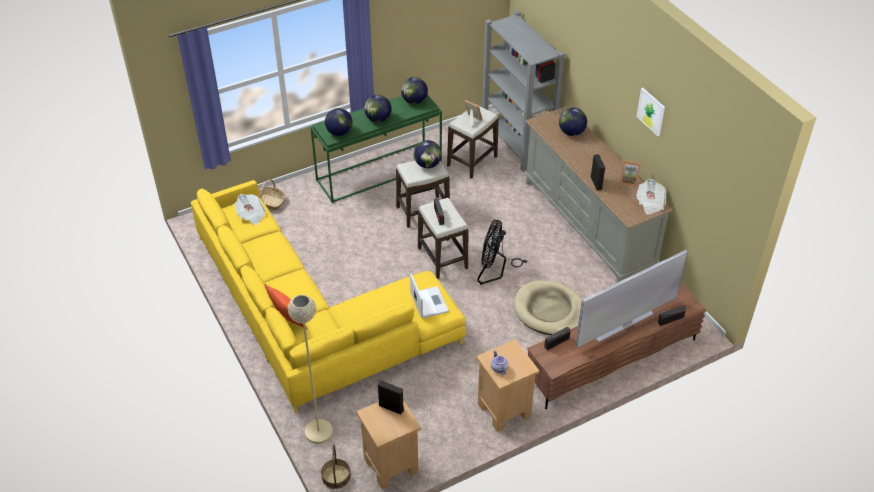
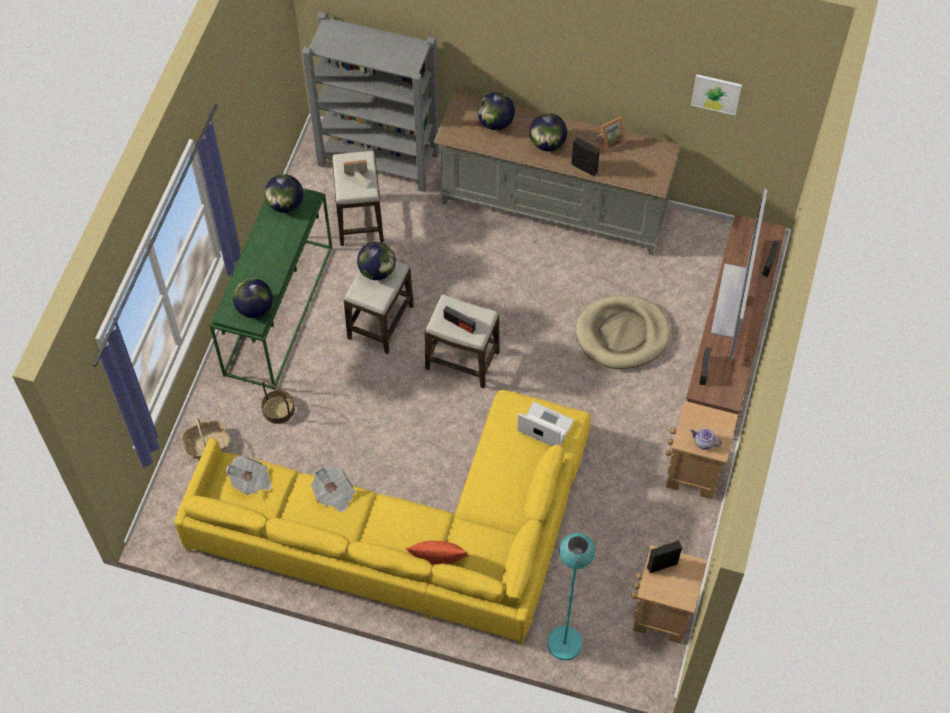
camera: 45 degrees left, 15 degrees up
beige floor lamp [288,295,333,444] -> turquoise floor lamp [547,533,595,660]
basket [321,444,351,489] -> basket moved to [261,380,295,424]
globe [364,95,392,122] -> globe moved to [530,113,567,151]
black fan [477,219,528,285] -> none
picture [636,88,665,136] -> picture moved to [691,74,742,116]
newspaper [636,179,667,214] -> newspaper moved to [311,465,356,513]

